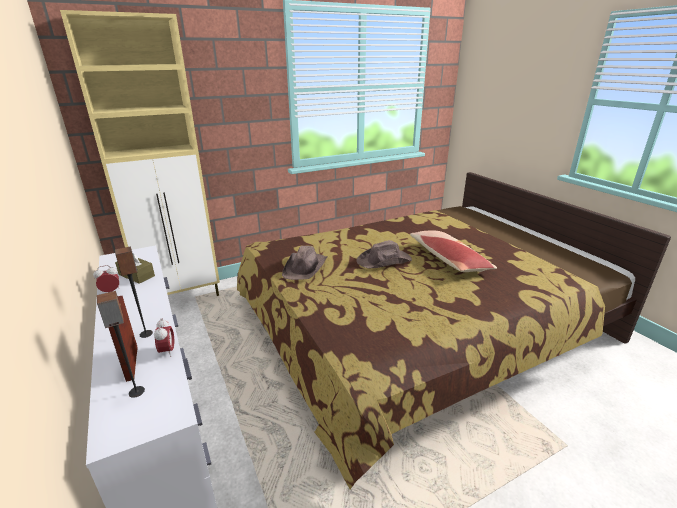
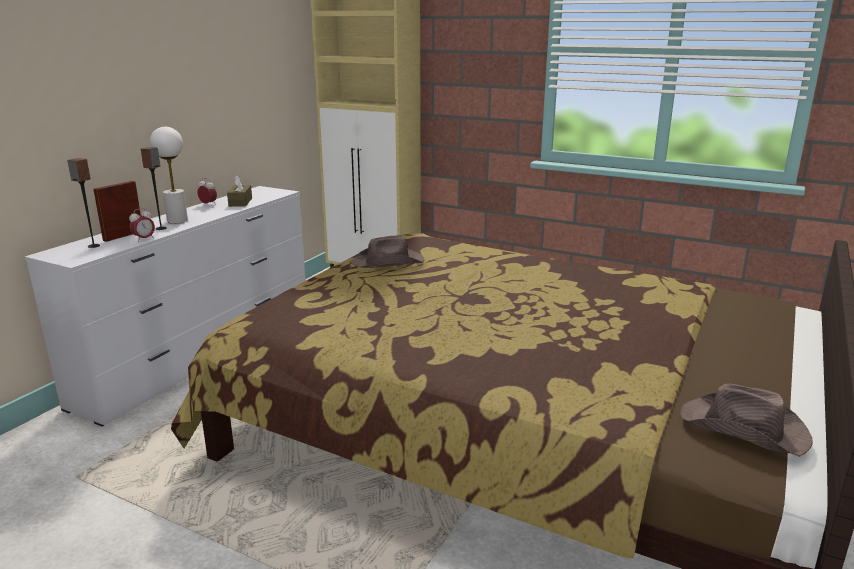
camera: 55 degrees right, 5 degrees down
brown hat [356,240,412,269] -> brown hat moved to [680,384,813,457]
pillow [410,231,497,272] -> none
none -> white table lamp [150,127,188,224]

